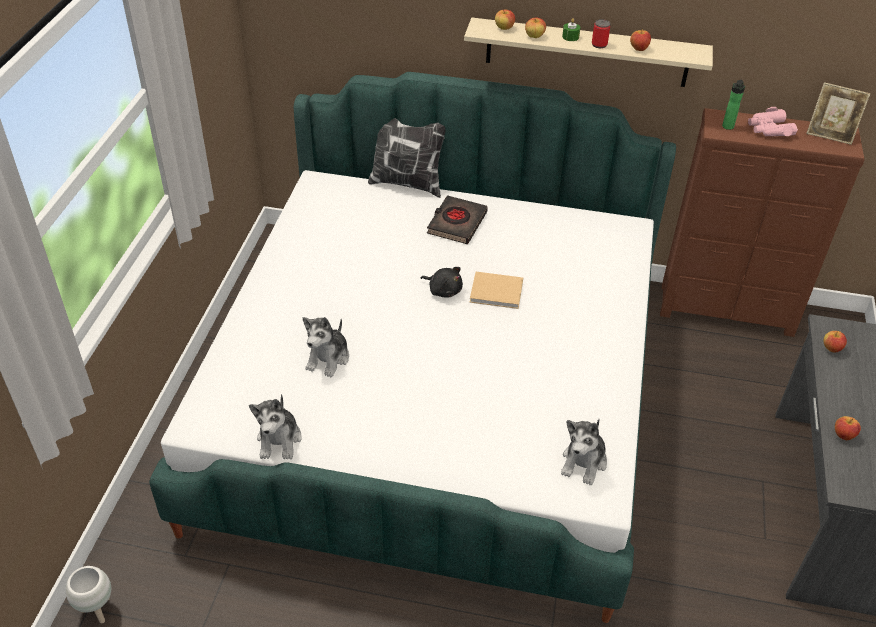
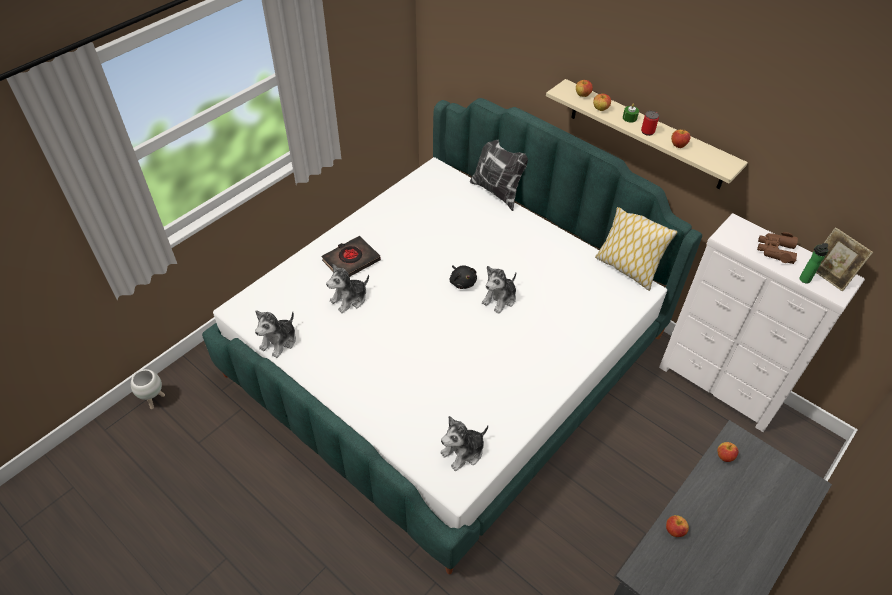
camera: 30 degrees right, 5 degrees up
black book [427,195,488,244] -> black book moved to [321,236,381,277]
beige book [470,272,523,309] -> plush toy [482,266,516,314]
brown dresser [660,108,865,337] -> white dresser [659,213,865,432]
bottle [722,80,745,130] -> bottle moved to [799,243,828,283]
pink binoculars [748,107,798,136] -> brown binoculars [757,232,798,264]
none -> pillow [595,207,677,291]

